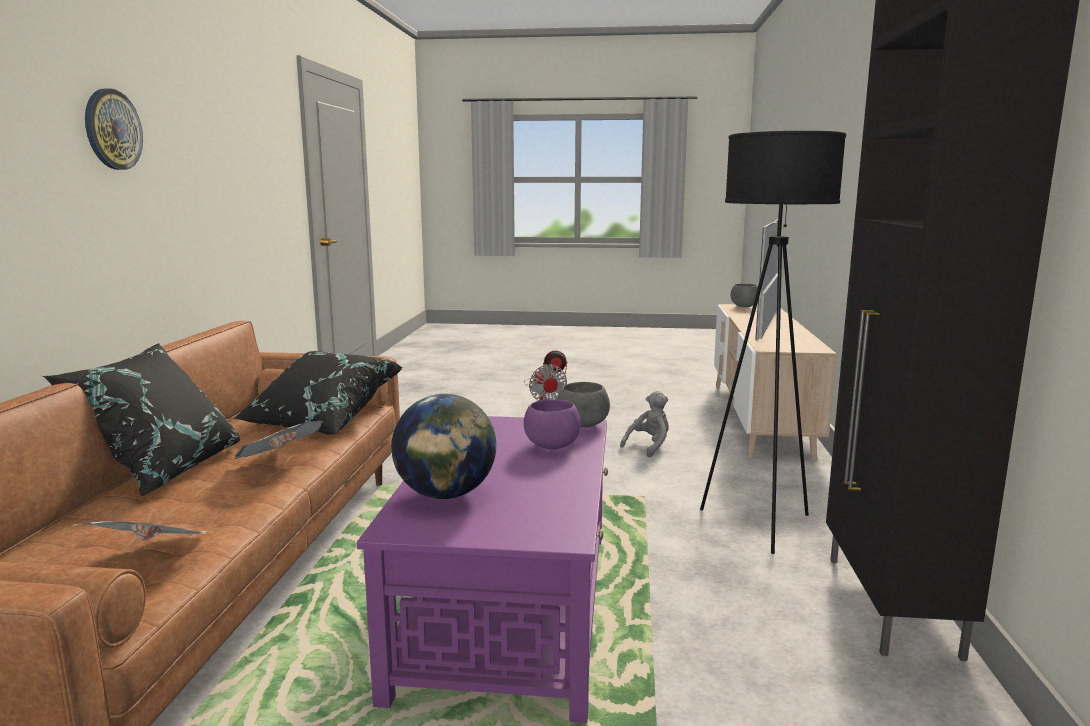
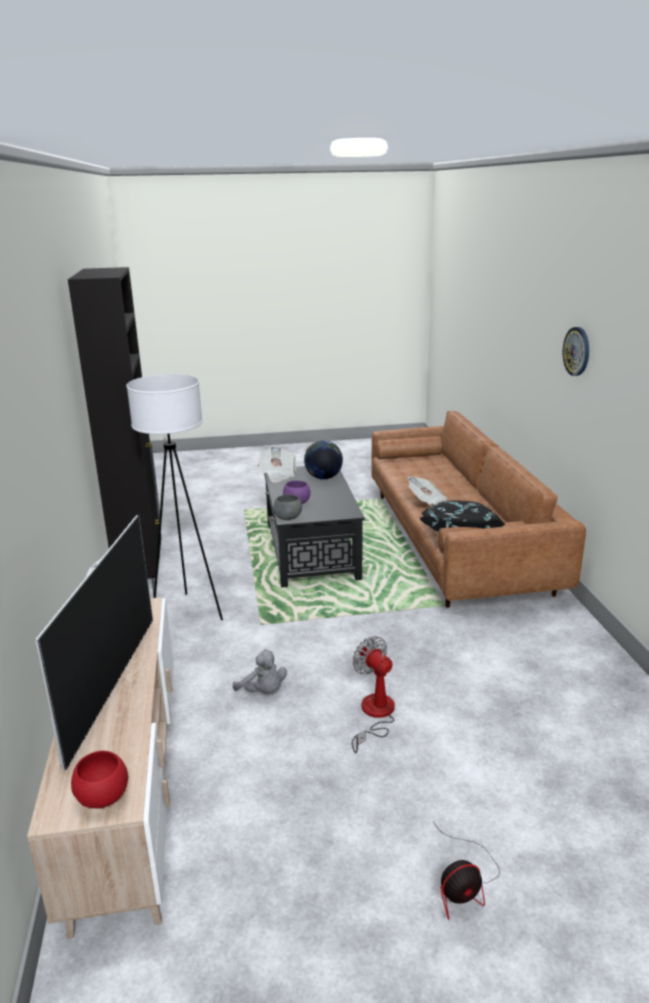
camera: 165 degrees right, 10 degrees up
black pillow [43,343,241,496] -> none
newspaper [73,521,207,541] -> newspaper moved to [258,446,296,483]
purple coffee table [356,416,608,723] -> black coffee table [264,466,365,588]
grey plush toy [620,391,669,457] -> grey plush toy turned 75 degrees counterclockwise [233,649,287,694]
black floor lamp [700,131,846,554] -> white floor lamp [126,374,223,620]
grey bowl [731,284,758,307] -> red bowl [71,751,128,808]

